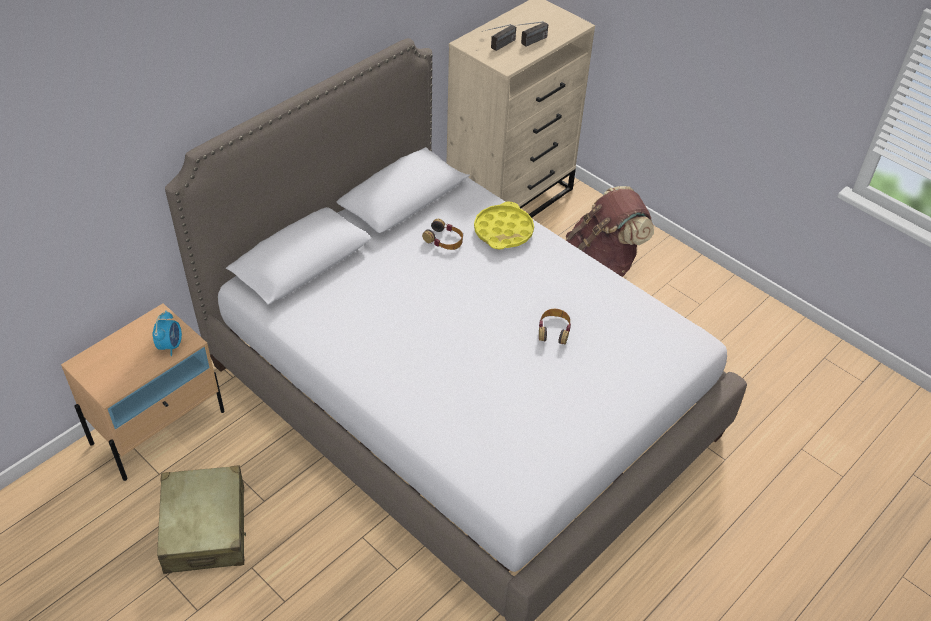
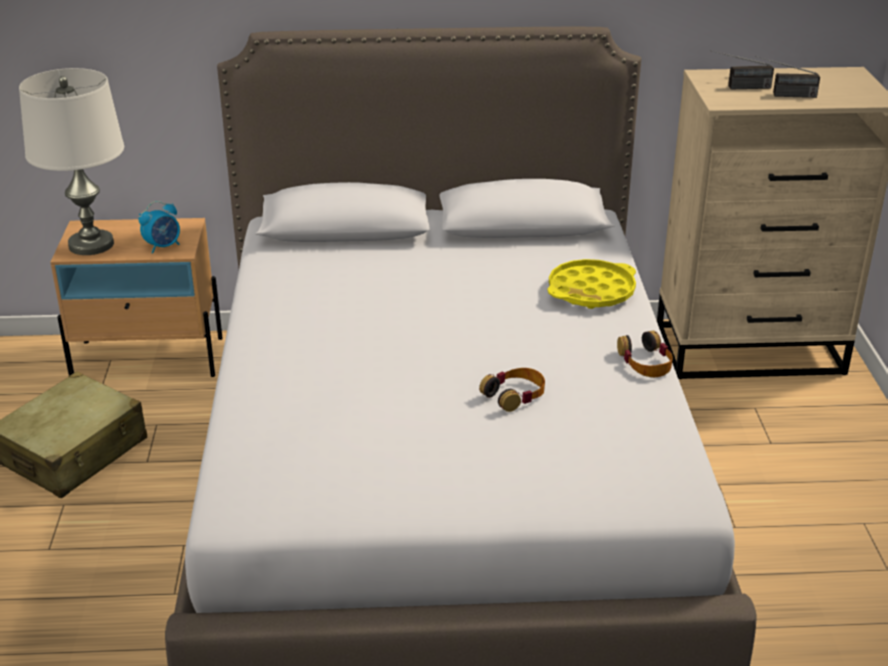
camera: 45 degrees right, 15 degrees down
headphones [422,219,463,250] -> headphones moved to [617,331,673,377]
brown backpack [566,186,654,277] -> none
none -> white table lamp [19,68,124,255]

